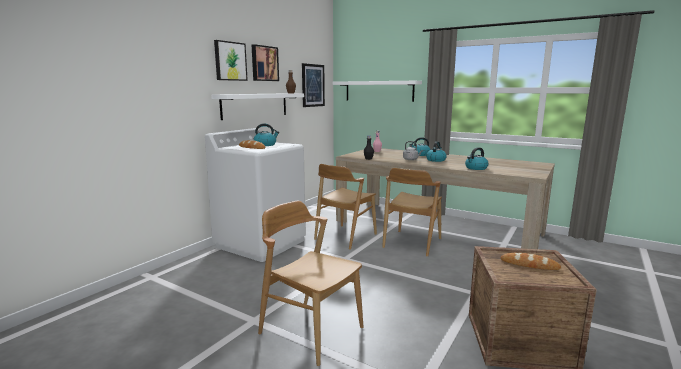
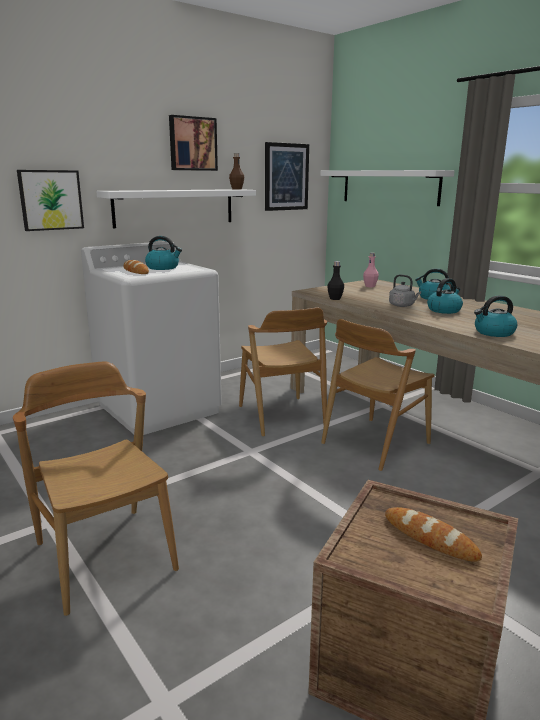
camera: 20 degrees right, 5 degrees up
picture [214,40,248,81] -> picture moved to [17,170,84,231]
brown chair [314,164,377,250] -> brown chair turned 75 degrees counterclockwise [239,307,327,436]

